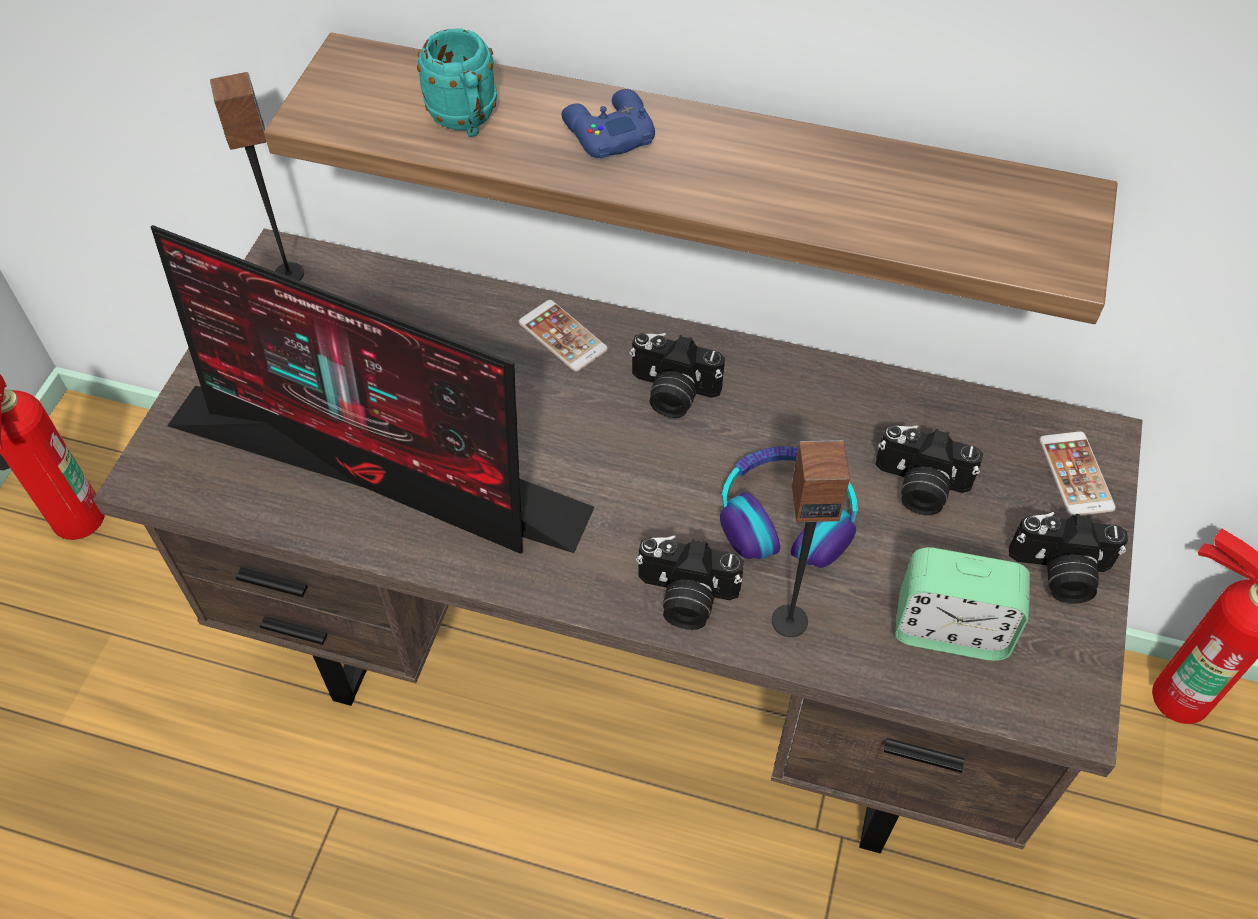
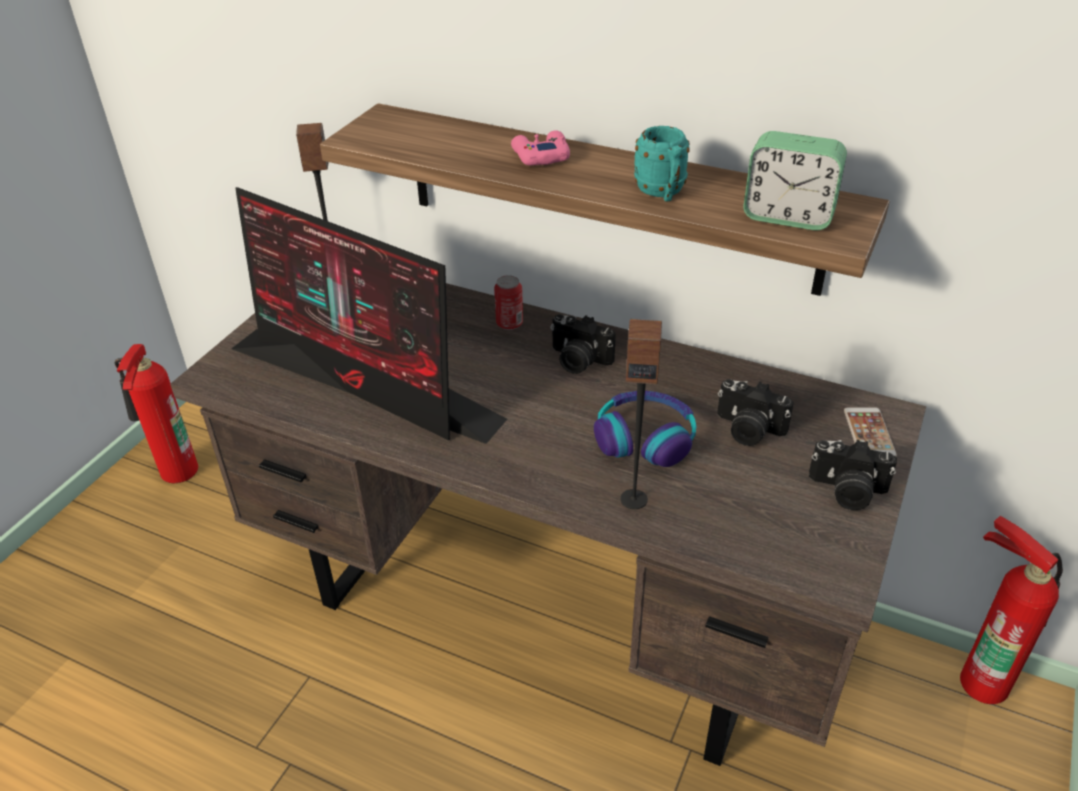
camera: 10 degrees right, 15 degrees down
turquoise mug [417,28,497,137] -> turquoise mug moved to [634,126,690,201]
phone [519,300,608,372] -> can [494,275,523,330]
blue game controller [562,89,655,158] -> pink game controller [511,130,570,166]
camera [636,535,744,630] -> none
alarm clock [895,547,1030,661] -> alarm clock moved to [743,131,847,231]

